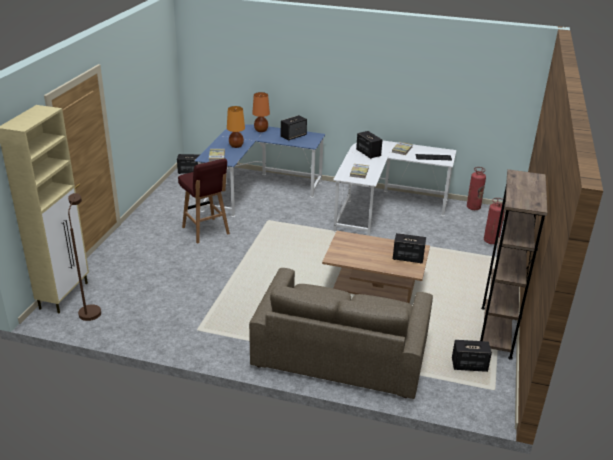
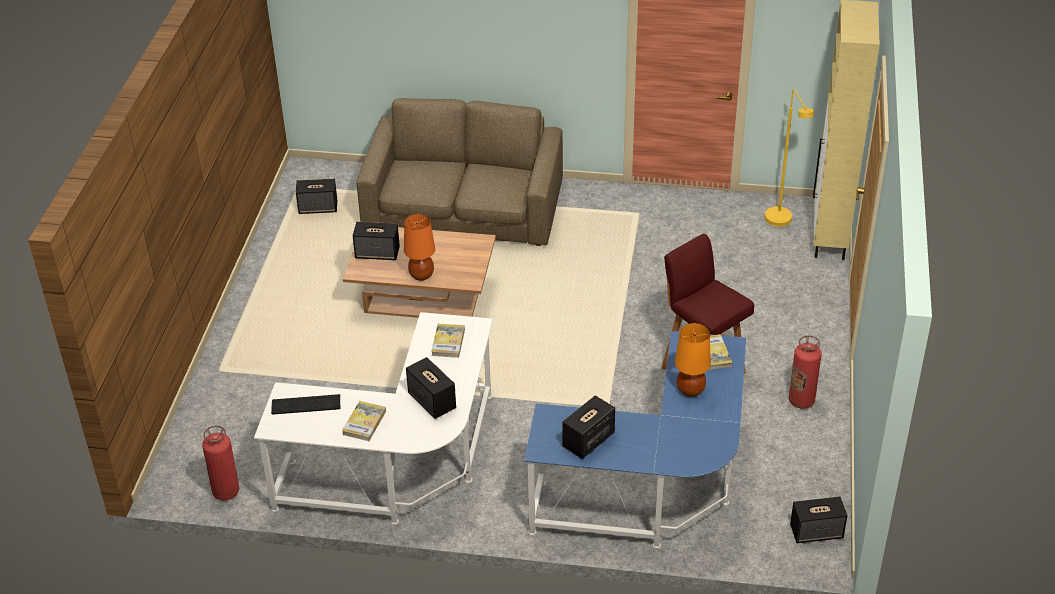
camera: 175 degrees right, 10 degrees up
brown floor lamp [68,193,101,321] -> yellow floor lamp [765,89,814,227]
orange table lamp [252,92,270,132] -> orange table lamp moved to [404,214,435,281]
brown bookcase [480,169,548,360] -> none
fire extinguisher [484,198,504,244] -> fire extinguisher moved to [789,335,822,409]

